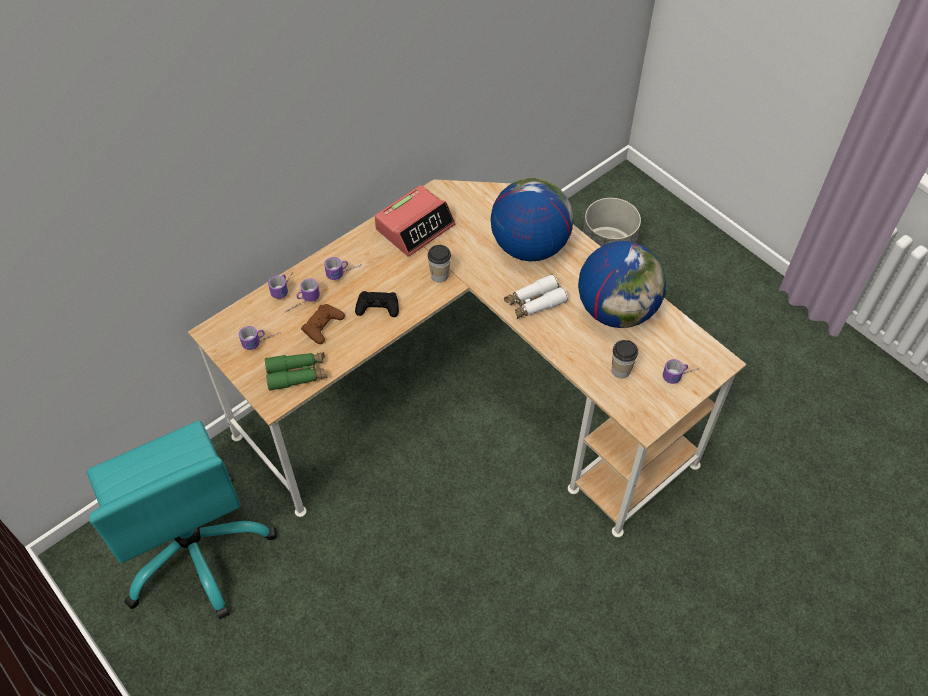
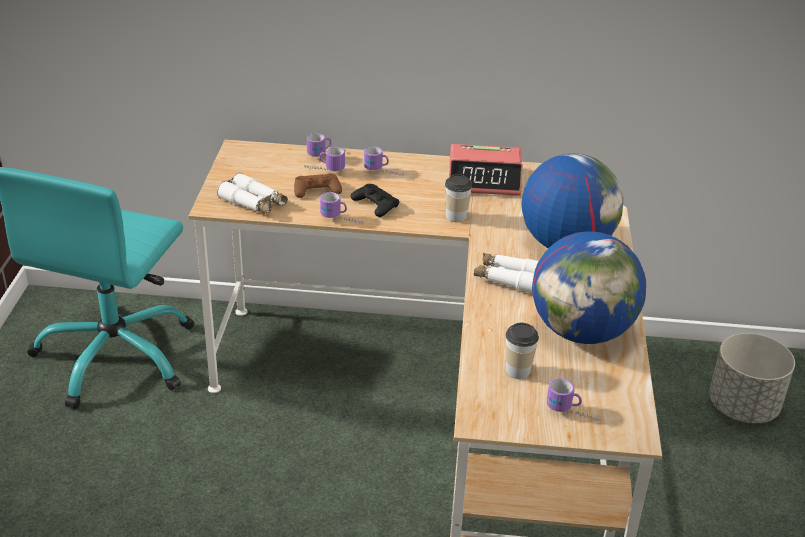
camera: 45 degrees right, 20 degrees down
mug [239,326,281,350] -> mug moved to [320,192,363,224]
green binoculars [265,352,328,391] -> white binoculars [217,173,288,215]

